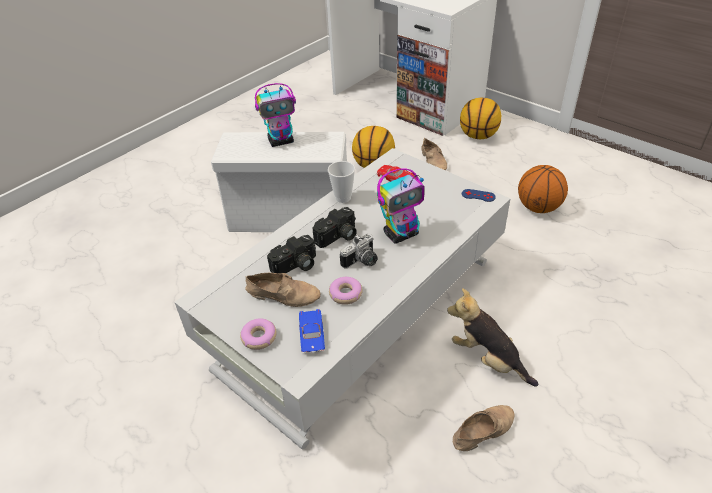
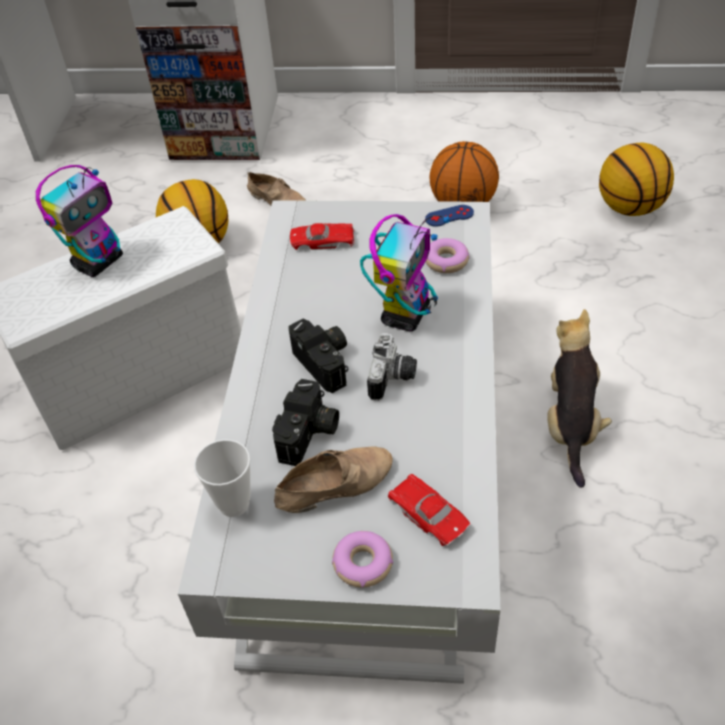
camera: 35 degrees left, 5 degrees up
blue toy car [299,309,325,353] -> red toy car [388,474,471,546]
camera [312,207,357,248] -> camera turned 45 degrees counterclockwise [288,319,348,393]
cup [328,161,355,203] -> cup moved to [194,439,251,517]
donut [329,277,363,305] -> donut moved to [426,238,470,273]
plush toy [447,288,538,386] -> plush toy turned 90 degrees clockwise [547,309,612,488]
beige shoe [453,405,514,451] -> none
basketball [460,98,501,139] -> basketball moved to [599,142,674,216]

